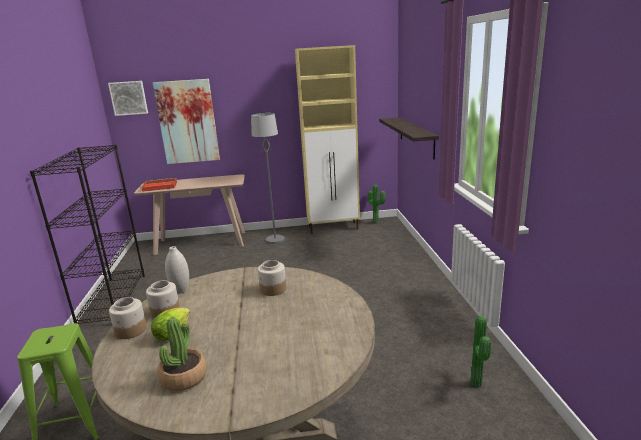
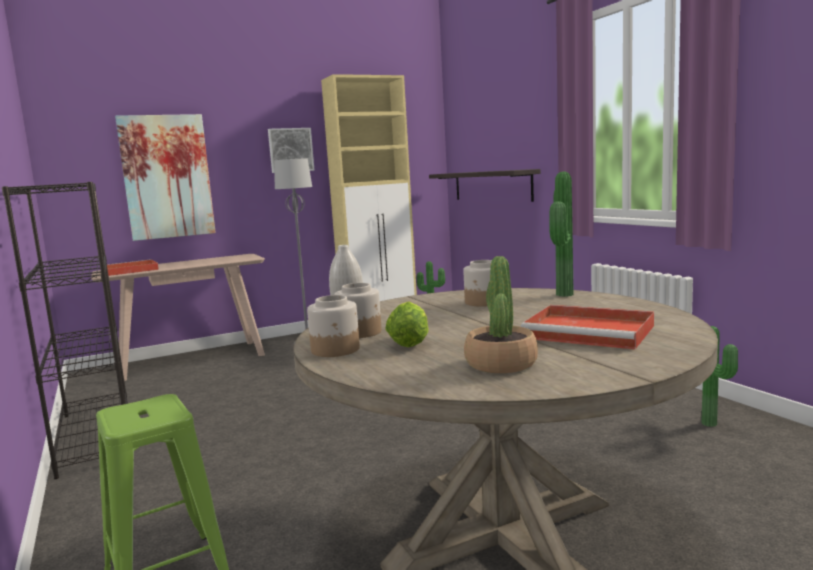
camera: 20 degrees left, 10 degrees down
picture [108,81,148,116] -> picture moved to [268,128,314,173]
none -> red tray [521,305,654,350]
none -> potted plant [549,171,574,297]

